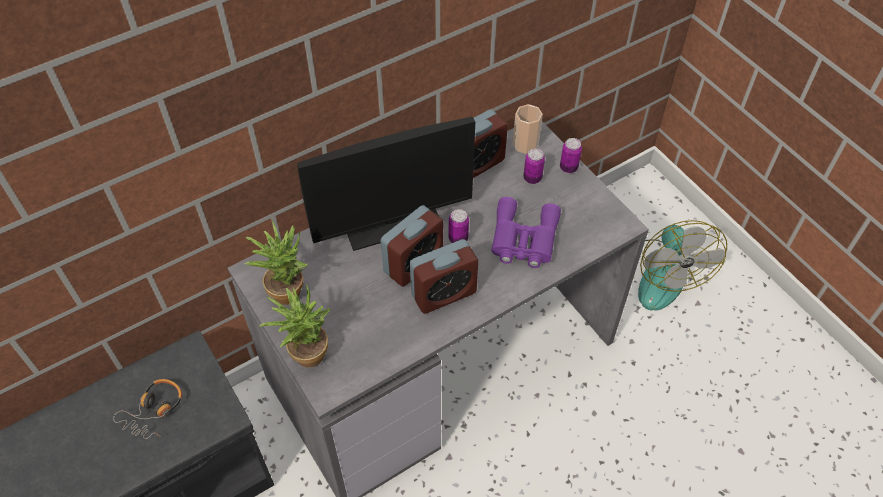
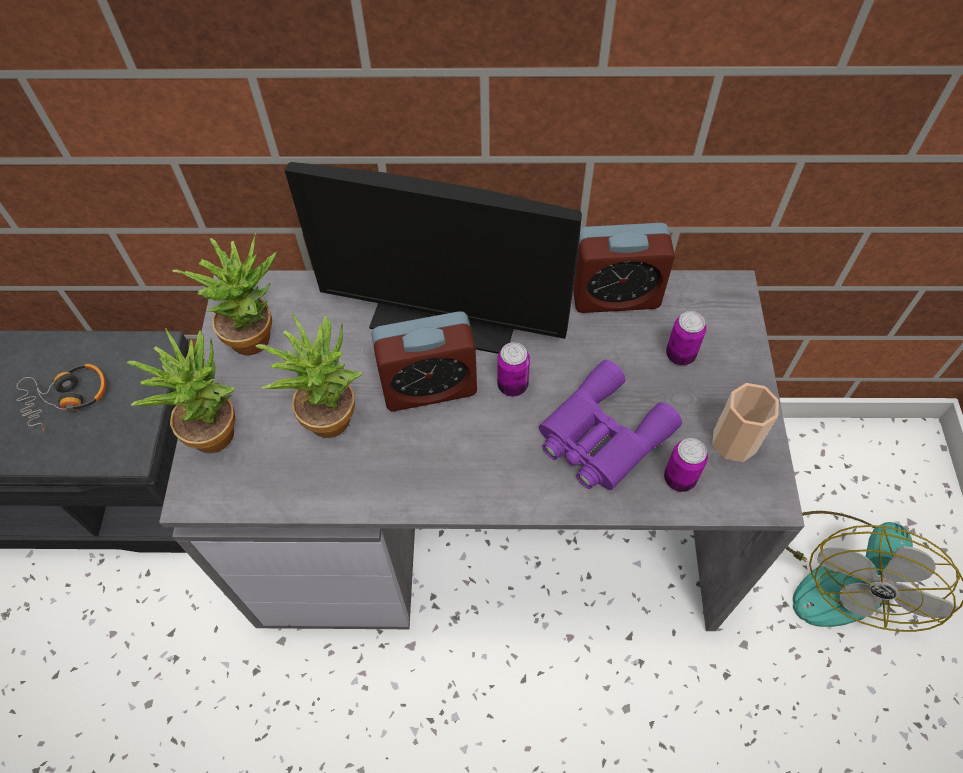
camera: 35 degrees right, 5 degrees up
alarm clock [410,239,478,314] -> none
cup [513,104,543,154] -> cup moved to [712,383,779,462]
can [560,138,582,173] -> can moved to [664,438,708,492]
none -> potted plant [255,313,363,438]

